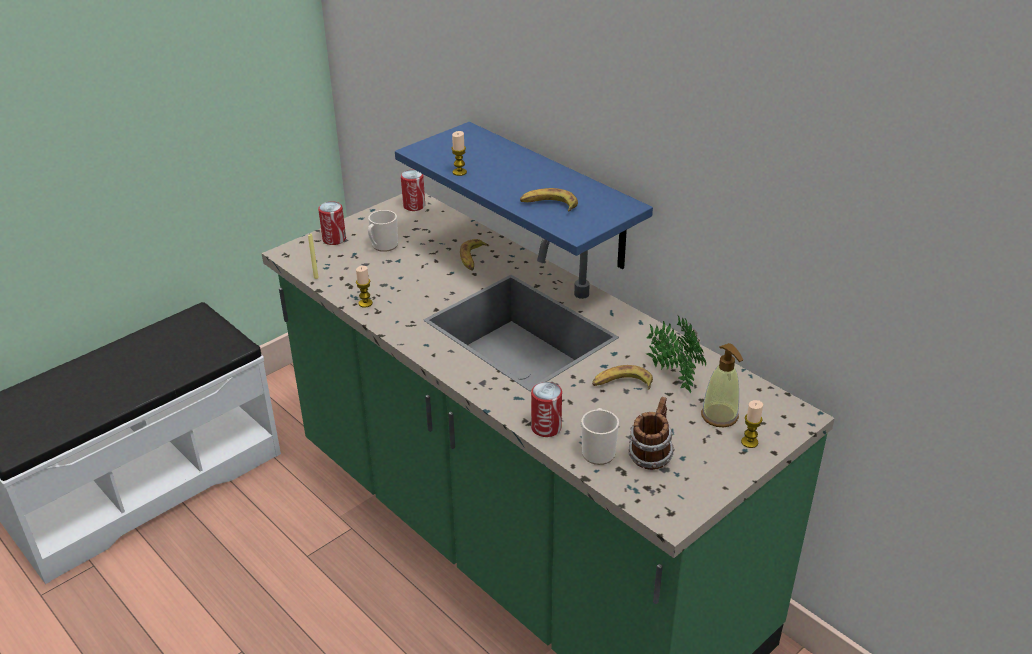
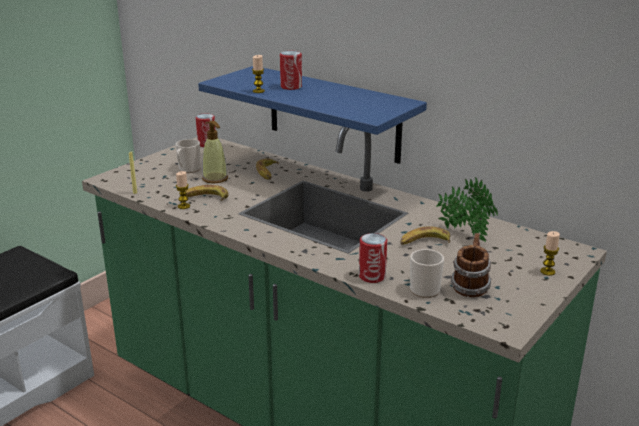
camera: 10 degrees left, 10 degrees down
can [318,202,346,245] -> can moved to [280,51,302,90]
banana [520,188,578,211] -> banana moved to [185,185,228,201]
soap dispenser [701,343,743,427] -> soap dispenser moved to [202,121,228,183]

